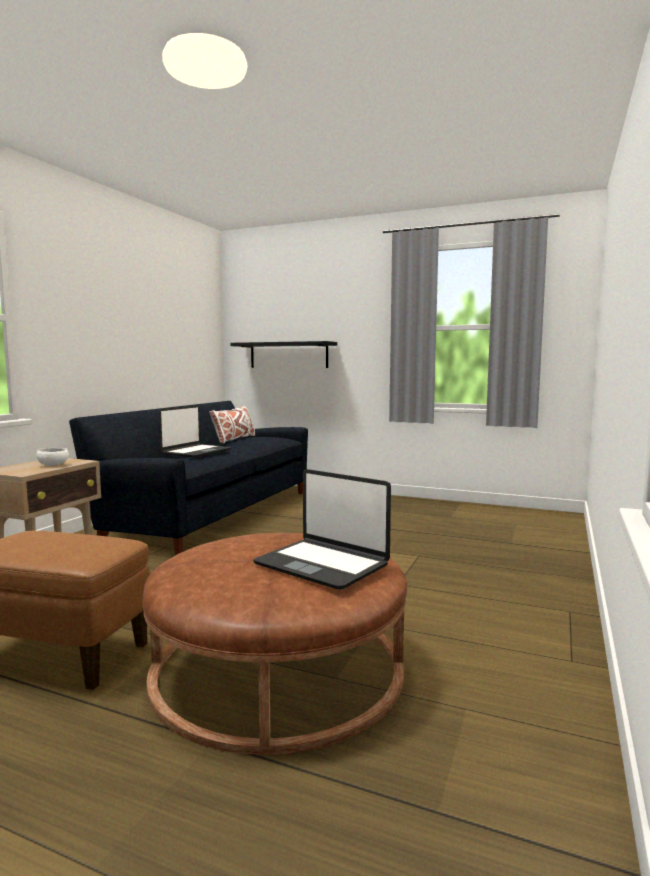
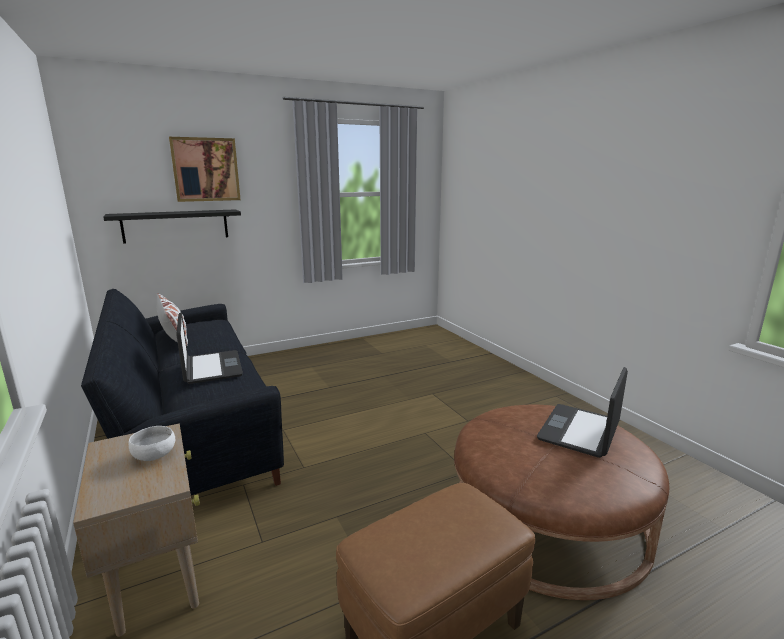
camera: 50 degrees left, 10 degrees up
laptop [253,469,391,590] -> laptop turned 135 degrees clockwise [537,367,628,458]
none -> picture [169,137,241,202]

